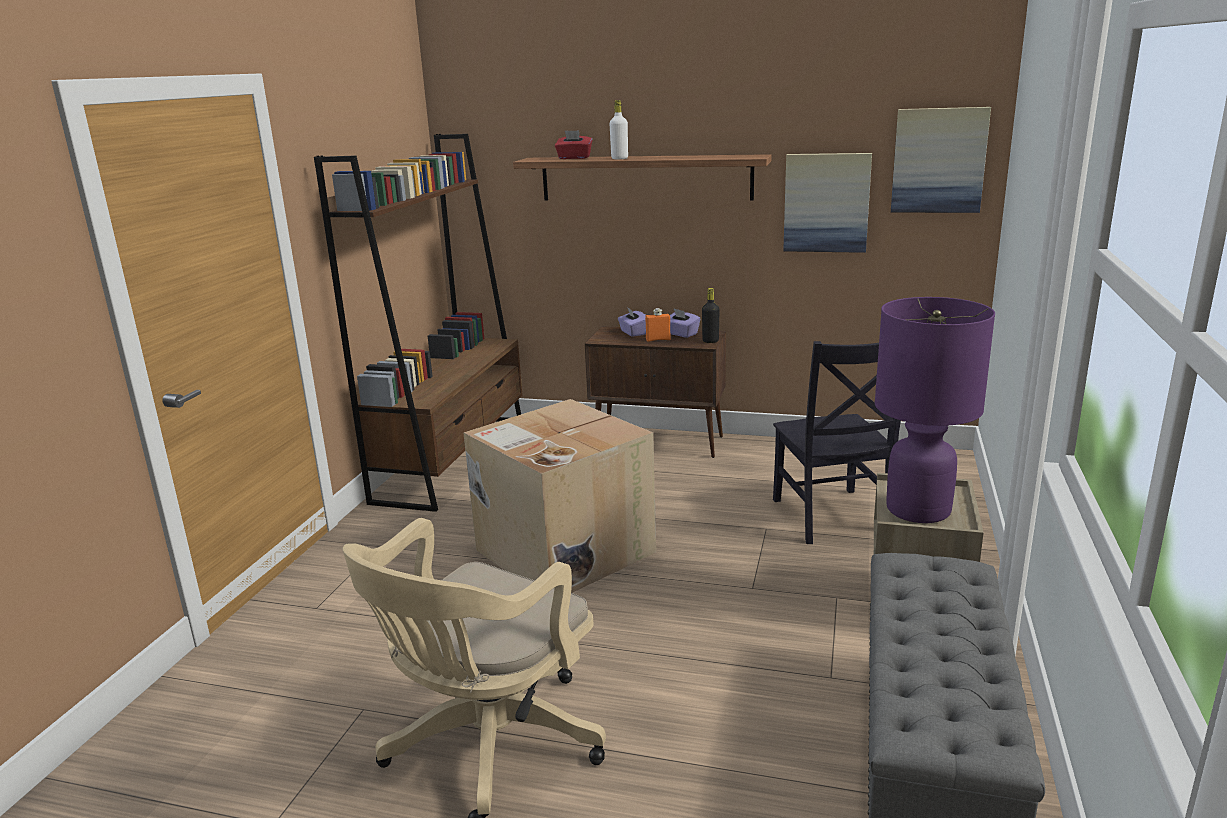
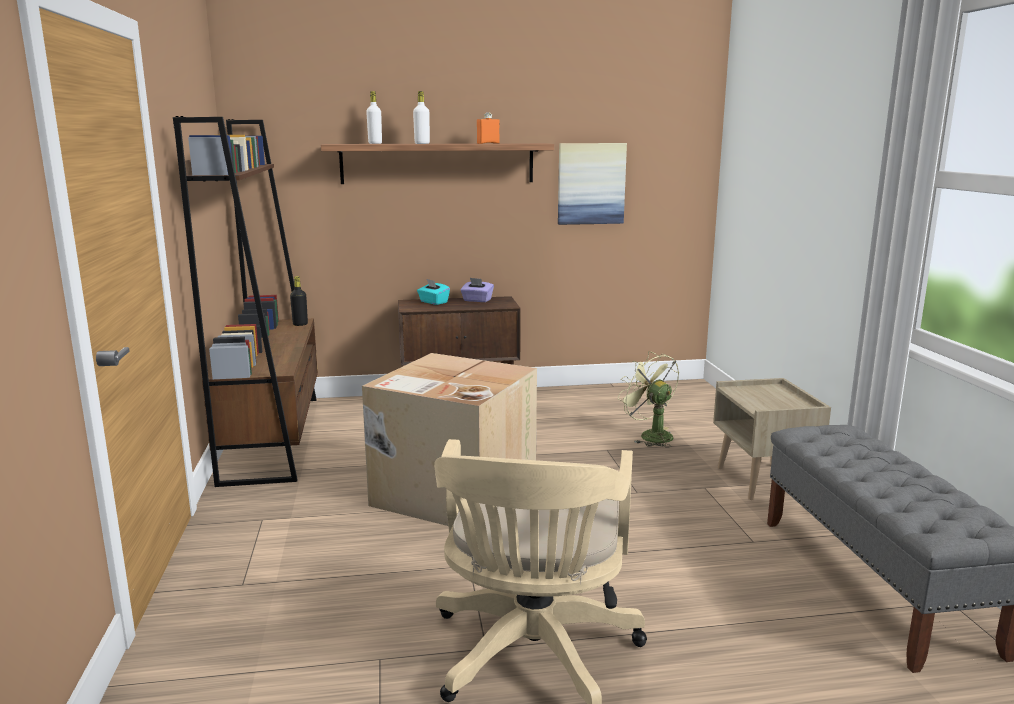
camera: 25 degrees left, 5 degrees down
red tissue box [555,130,592,159] -> white bottle [366,91,382,144]
purple tissue box [618,307,646,337] -> turquoise tissue box [417,279,450,305]
orange bottle [645,308,671,342] -> orange bottle moved to [477,113,500,144]
black bottle [702,288,720,343] -> black bottle moved to [290,276,308,326]
black chair [773,341,901,544] -> green fan [618,351,679,448]
purple table lamp [875,297,995,523] -> none
picture [891,107,991,213] -> none

